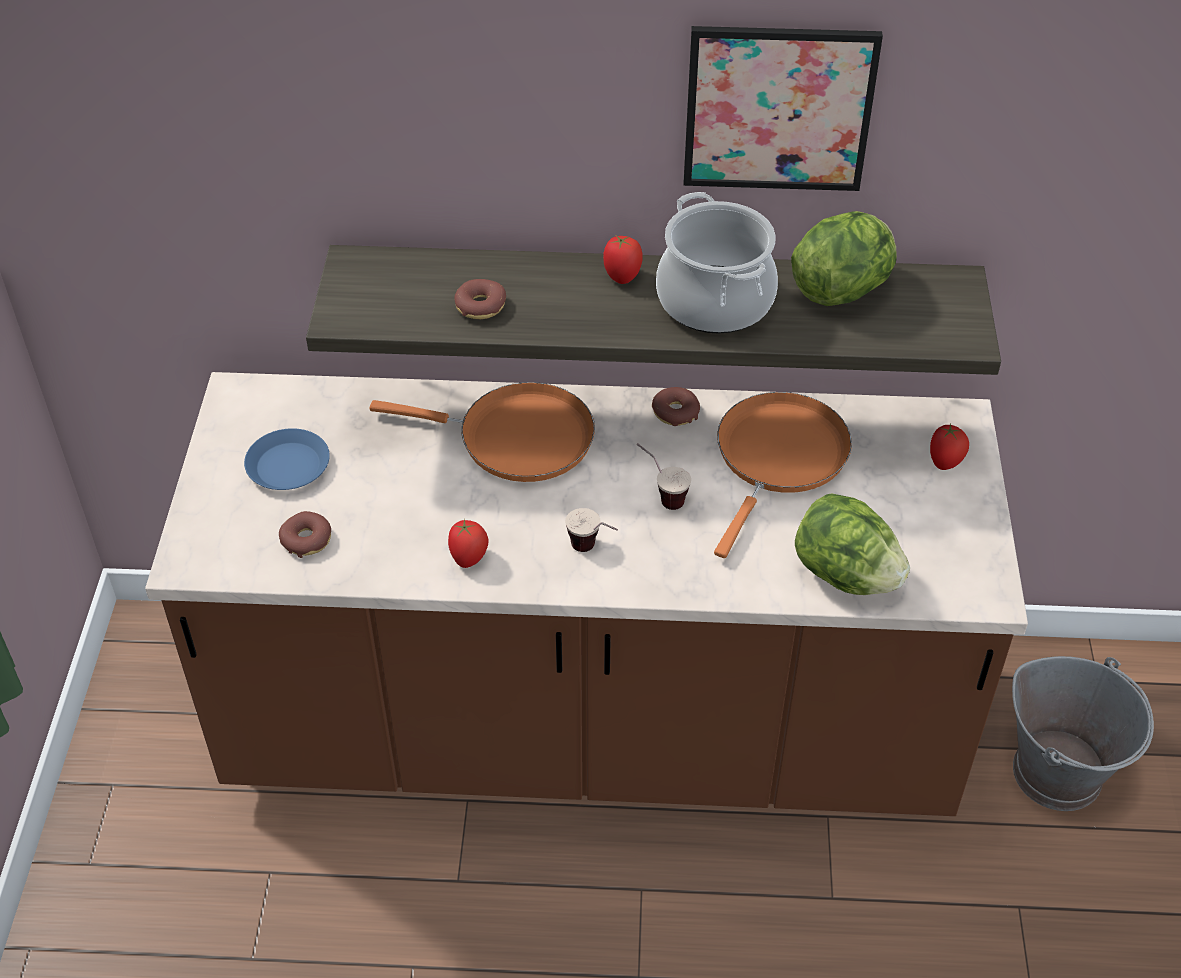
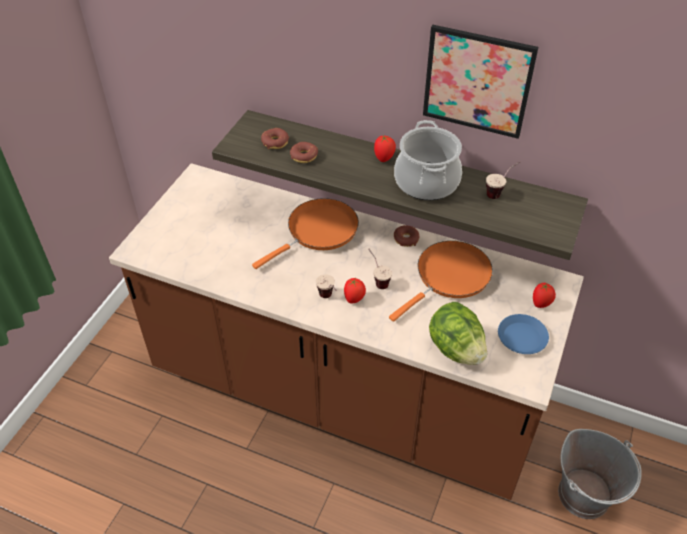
camera: 20 degrees right, 0 degrees up
blue plate [244,428,330,490] -> blue plate moved to [498,314,549,354]
donut [279,511,331,558] -> donut moved to [261,128,289,149]
orange frying pan [370,382,595,482] -> orange frying pan turned 75 degrees counterclockwise [252,198,359,269]
tomato [448,518,488,568] -> tomato moved to [344,278,366,304]
lettuce [791,211,897,306] -> cup [486,162,520,199]

